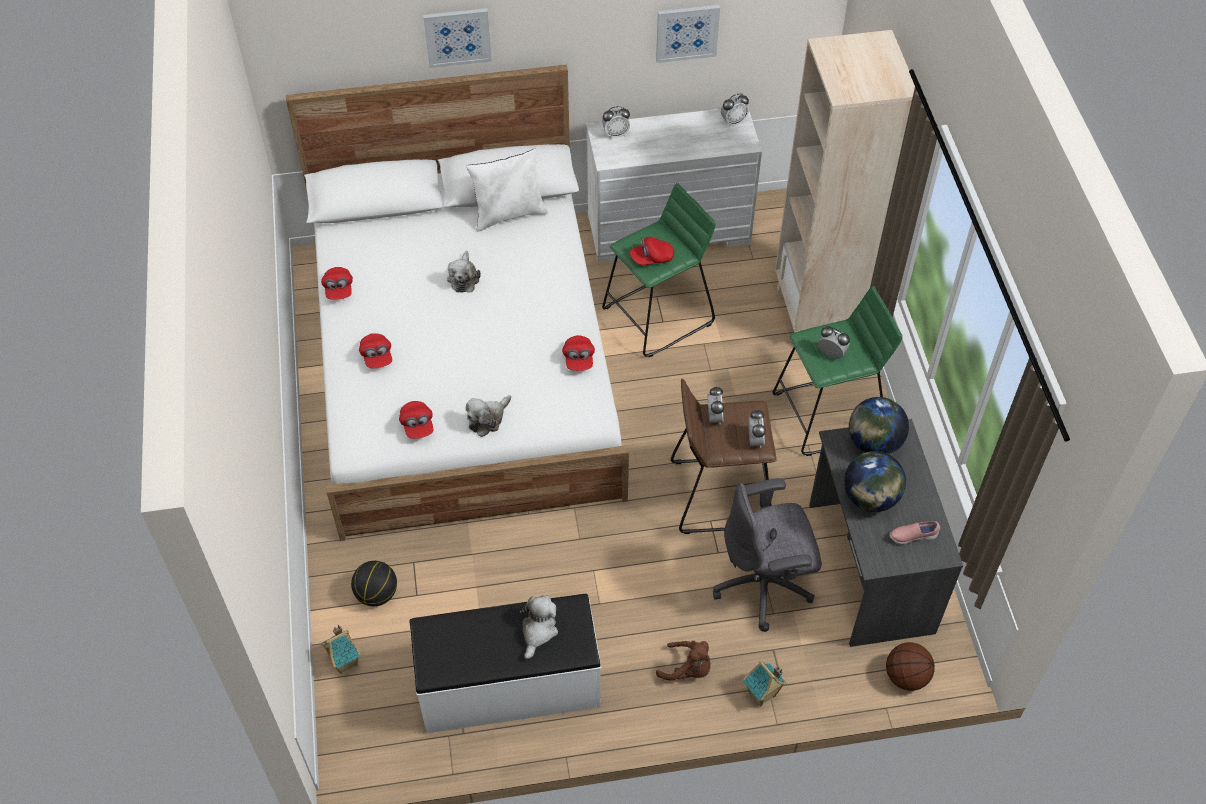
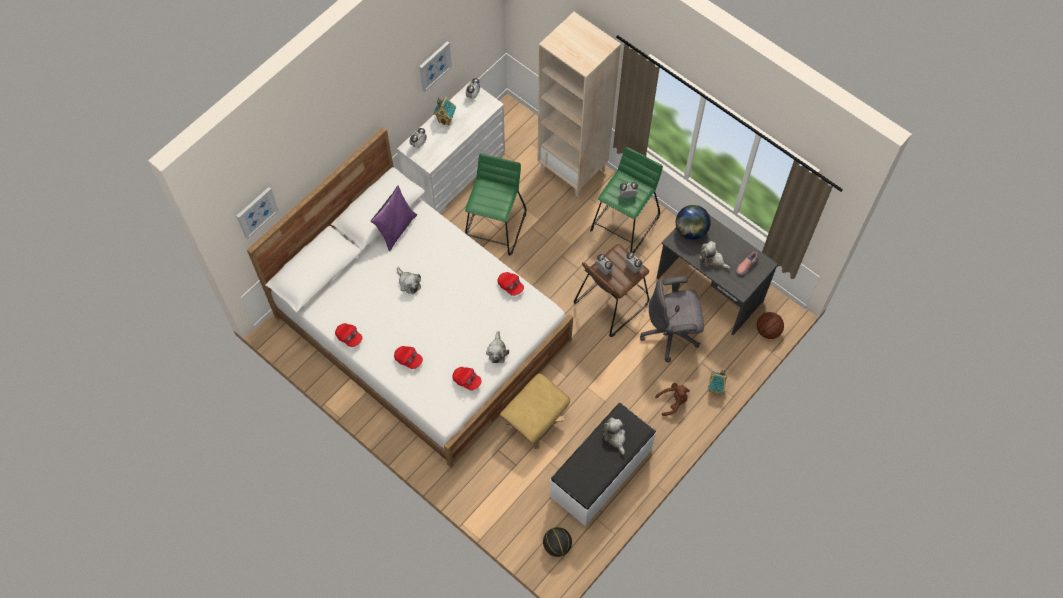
camera: 40 degrees left, 10 degrees up
toy house [321,625,361,674] -> toy house moved to [433,96,456,126]
basketball [351,561,397,606] -> basketball moved to [543,527,572,557]
picture [423,8,492,68] -> picture moved to [237,187,279,239]
white pillow [466,149,548,232] -> purple pillow [371,186,417,251]
red cap [630,237,674,265] -> none
grey office chair [713,478,822,632] -> grey office chair turned 45 degrees clockwise [640,276,704,362]
globe [844,451,906,512] -> plush toy [699,241,730,270]
none -> beige ottoman [500,373,570,449]

